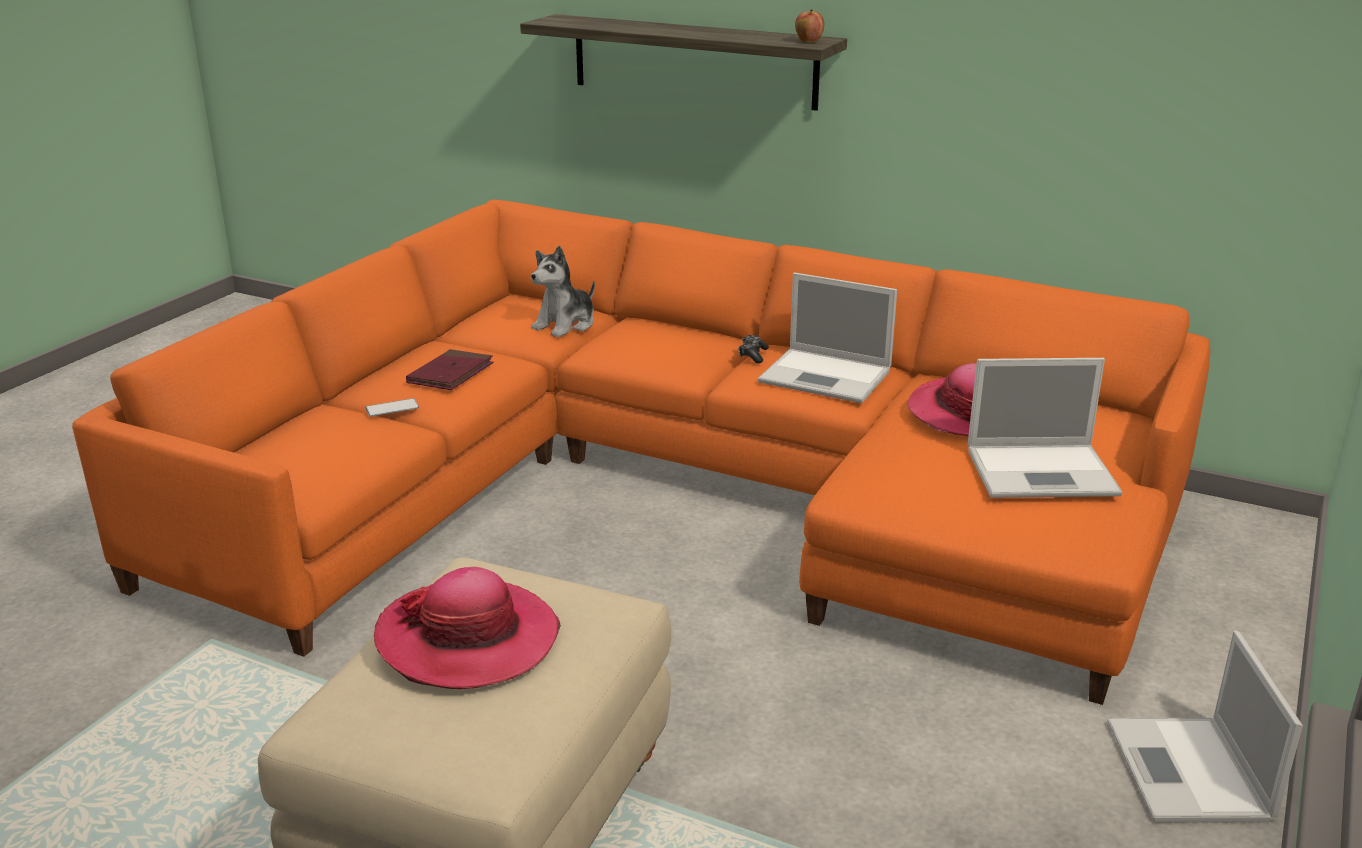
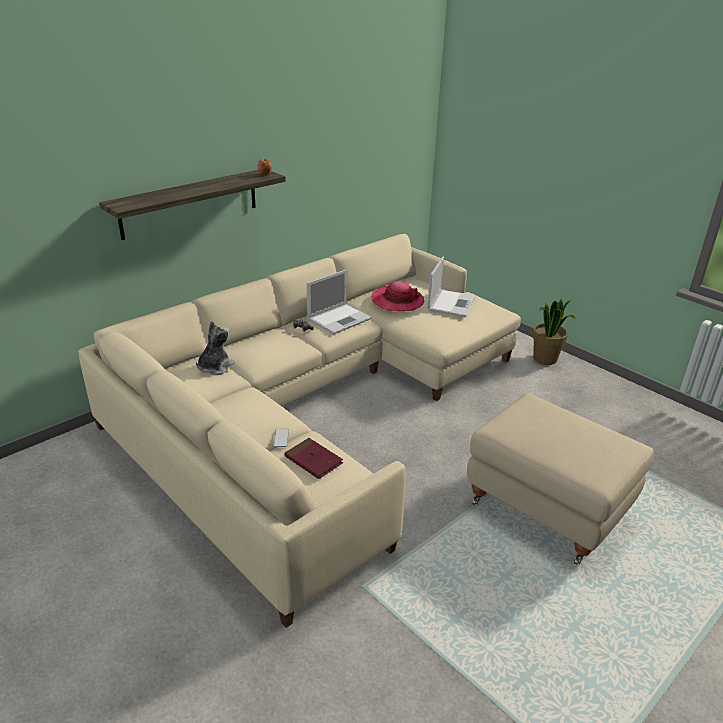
camera: 70 degrees left, 5 degrees up
orange sofa [72,199,1210,705] -> beige sofa [78,234,521,628]
hat [374,566,561,689] -> none
red book [406,349,494,390] -> red book moved to [284,438,343,479]
plush toy [531,246,595,338] -> plush toy turned 120 degrees counterclockwise [196,321,235,375]
laptop [1107,630,1303,823] -> potted plant [532,298,575,365]

